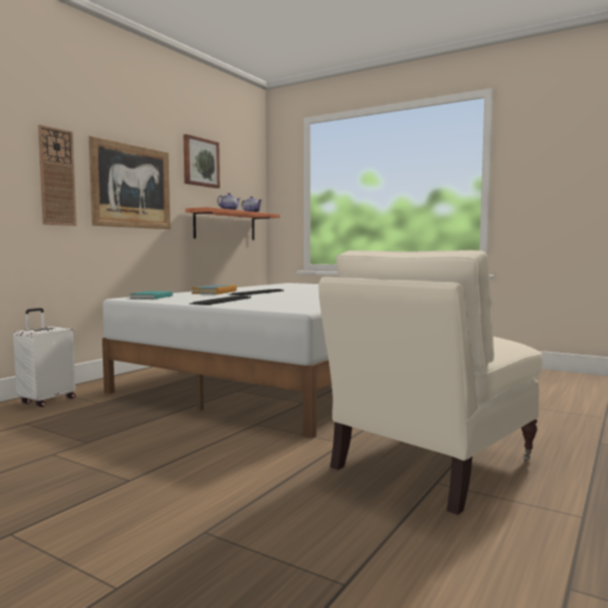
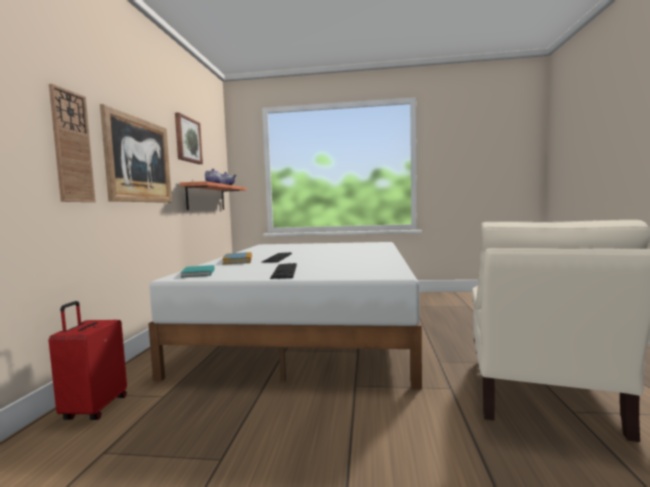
camera: 25 degrees left, 0 degrees up
white suitcase [13,308,76,407] -> red suitcase [49,301,127,420]

